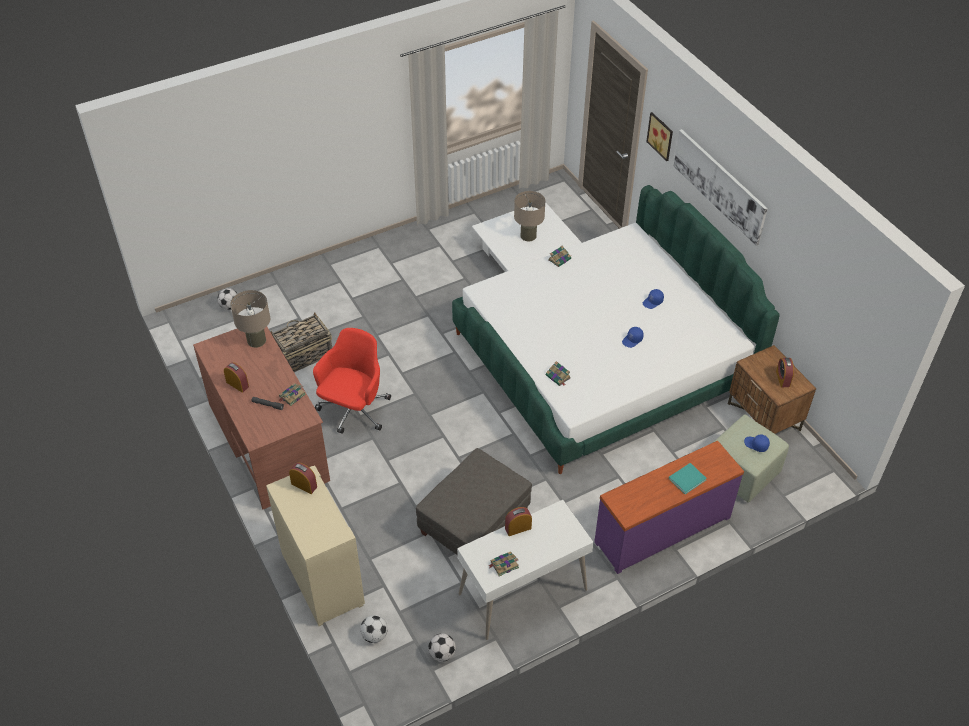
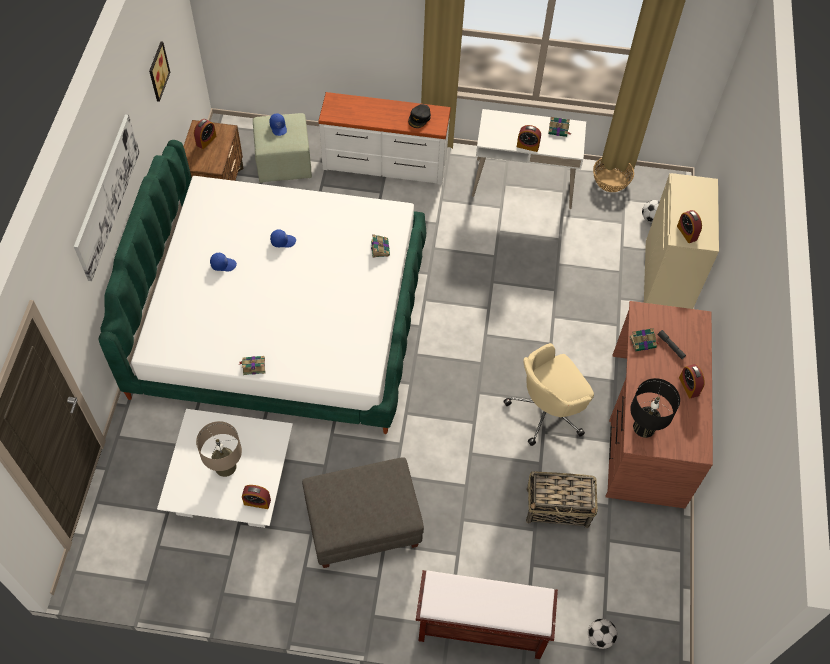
camera: 145 degrees left, 10 degrees up
beige table lamp [230,290,270,348] -> black table lamp [630,378,680,438]
red office chair [313,328,391,434] -> beige office chair [503,343,594,446]
grey ottoman [416,448,532,555] -> grey ottoman moved to [302,457,424,568]
football [428,633,456,662] -> basket [593,158,634,192]
purple dresser [594,441,744,574] -> white dresser [318,92,451,185]
picture [646,112,673,161] -> picture moved to [149,42,170,102]
turquoise book [669,463,707,494] -> none
none -> alarm clock [242,485,271,509]
none -> black cap [408,104,431,128]
none -> brown bench [416,570,558,659]

